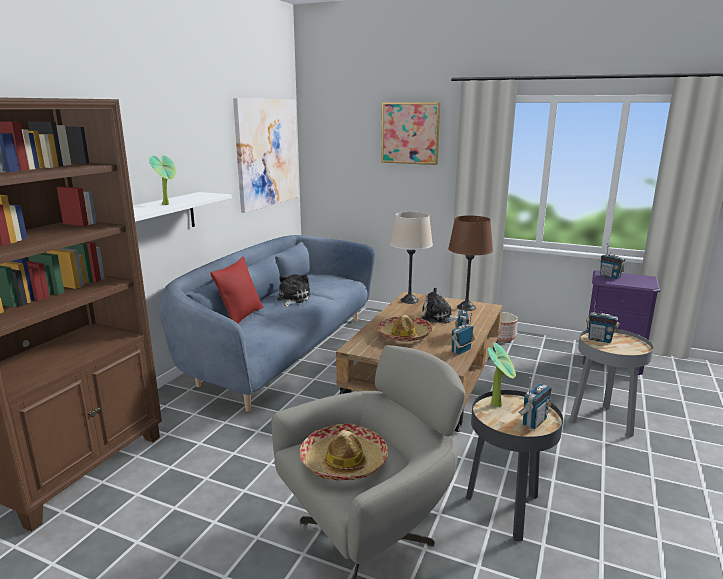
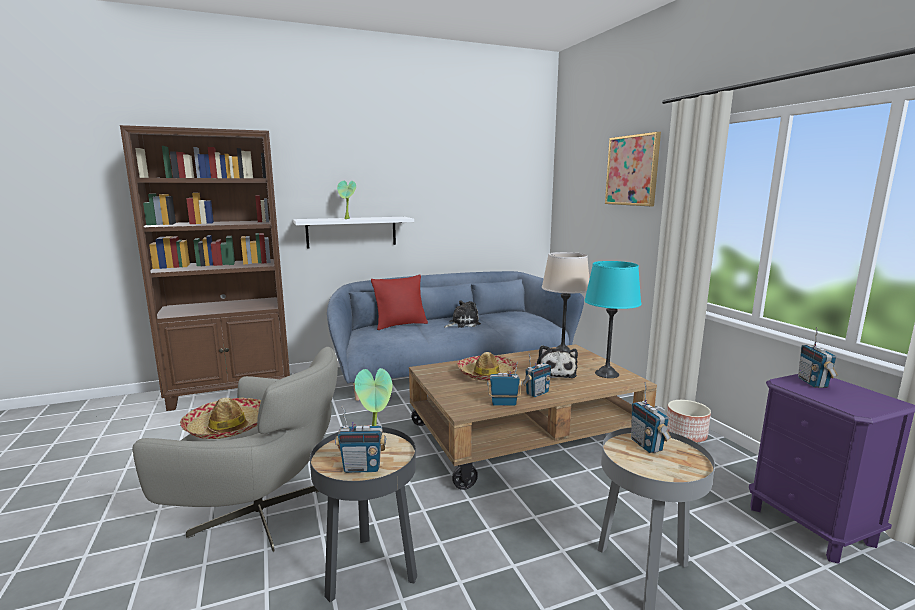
camera: 45 degrees right, 5 degrees down
picture [233,98,299,213] -> none
plush toy [422,288,458,323] -> plush toy turned 150 degrees counterclockwise [537,345,578,378]
brown table lamp [448,216,493,311] -> turquoise table lamp [584,261,641,378]

